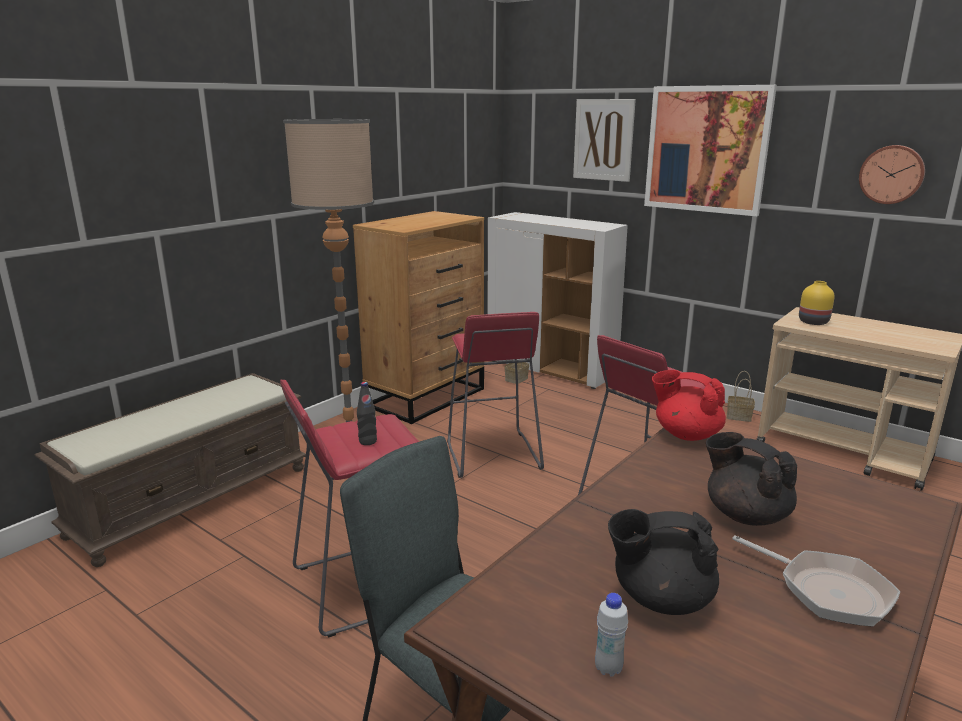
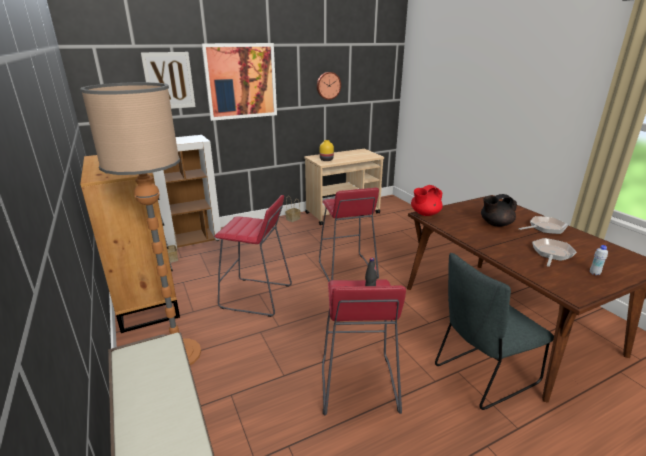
camera: 65 degrees left, 5 degrees up
black teapot [608,509,719,615] -> frying pan [532,238,577,267]

